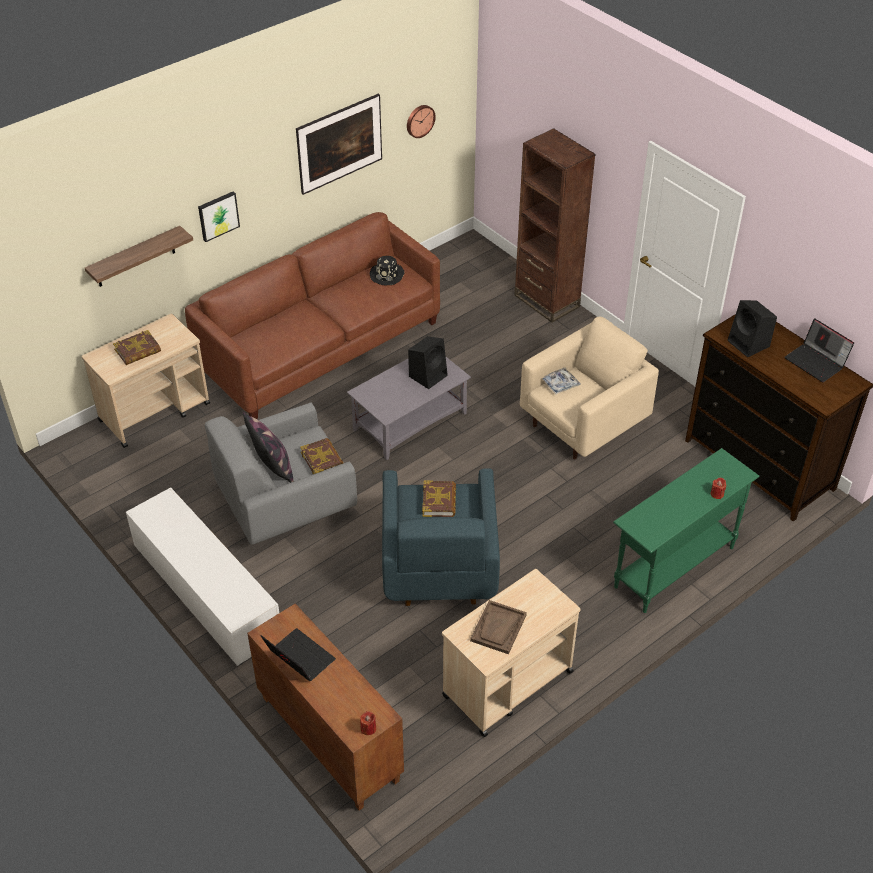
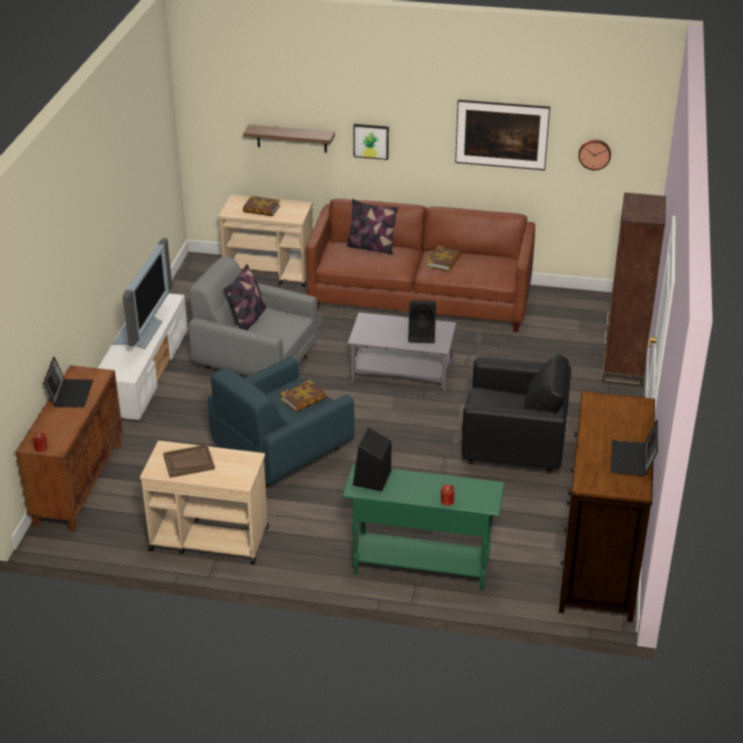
camera: 50 degrees right, 10 degrees down
book [300,438,343,474] -> book moved to [426,246,462,271]
black hat [370,256,404,286] -> none
beige armchair [520,317,659,459] -> black armchair [462,355,571,474]
tray [542,367,581,394] -> none
black speaker [727,300,777,357] -> black speaker moved to [353,428,392,491]
none -> television [113,238,172,349]
none -> pillow [346,199,398,255]

